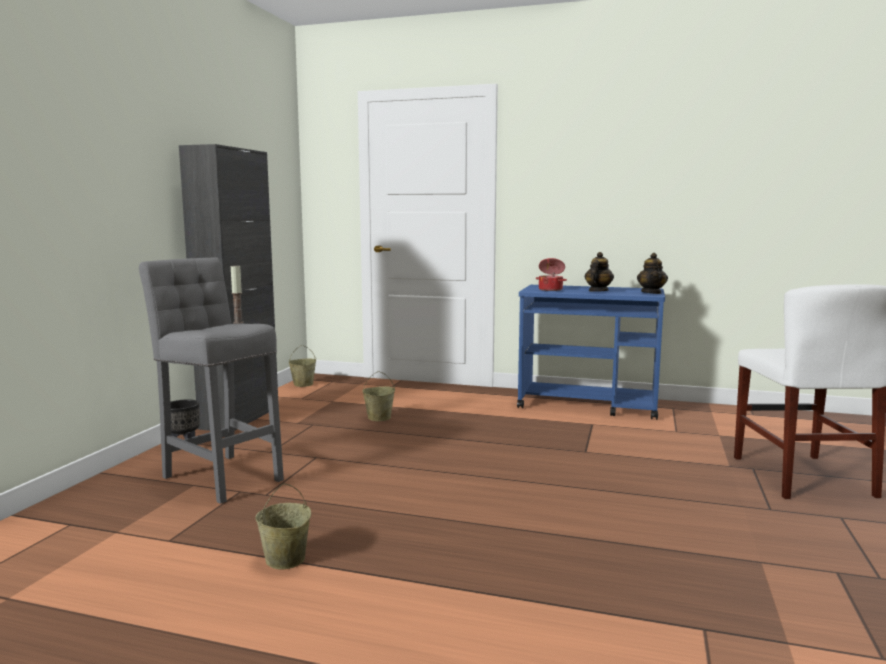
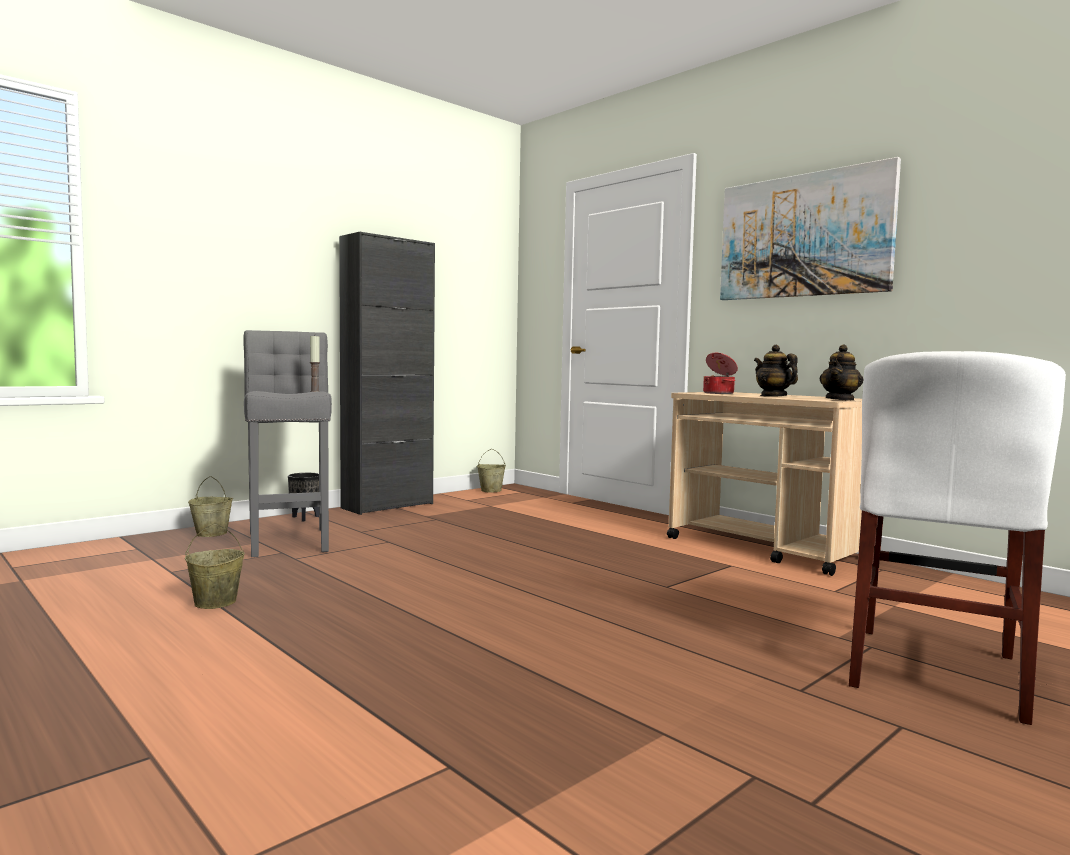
camera: 30 degrees right, 5 degrees down
beige bucket [363,371,395,421] -> beige bucket moved to [188,476,233,537]
blue cart [517,285,665,420] -> beige cart [667,392,862,576]
teapot [585,252,614,292] -> teapot turned 90 degrees counterclockwise [754,345,798,397]
none -> picture [720,157,901,300]

